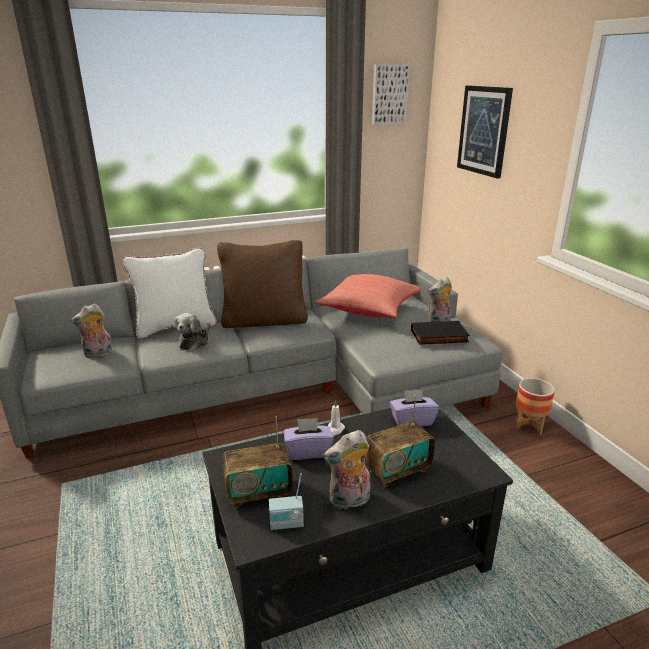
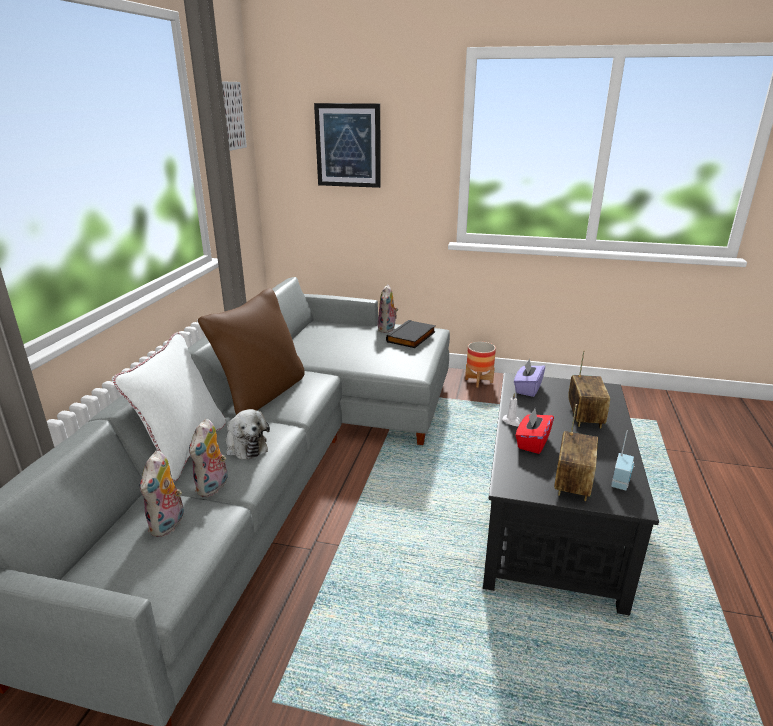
camera: 55 degrees left, 0 degrees up
purple tissue box [284,418,334,460] -> red tissue box [515,409,554,454]
red pillow [315,274,421,318] -> none
plush toy [323,430,370,510] -> plush toy moved to [189,418,228,497]

